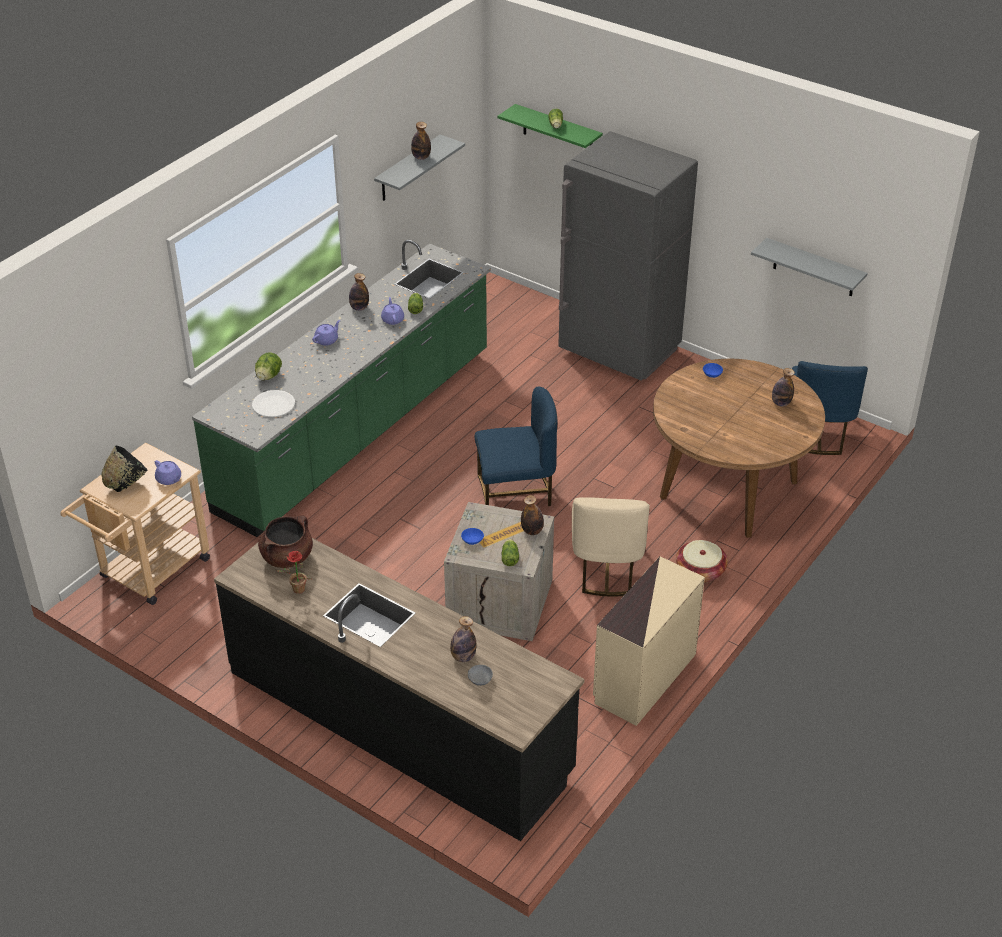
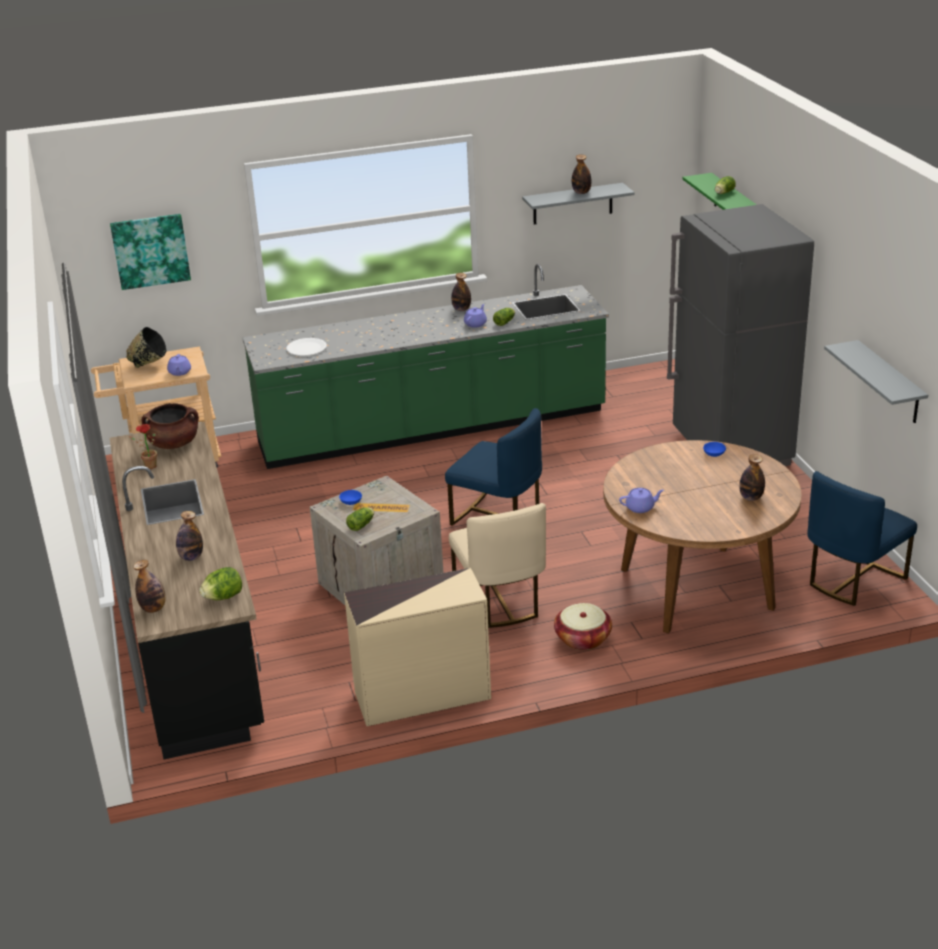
camera: 40 degrees right, 10 degrees down
lettuce [255,352,282,380] -> lettuce moved to [199,567,242,600]
purple teapot [312,320,340,346] -> purple teapot moved to [619,488,664,513]
grey bowl [468,665,493,686] -> none
bottle [521,495,544,535] -> bottle moved to [133,560,165,613]
beige chair [572,497,650,597] -> beige chair turned 60 degrees counterclockwise [449,503,546,628]
none -> picture [110,214,191,290]

